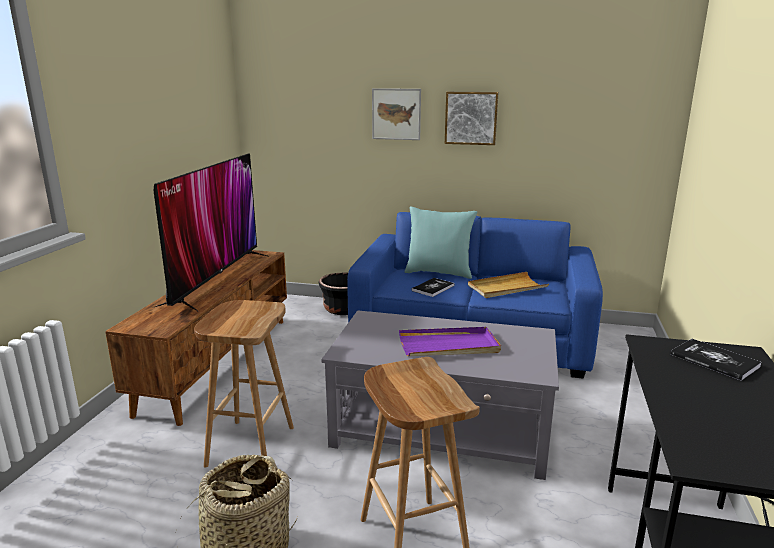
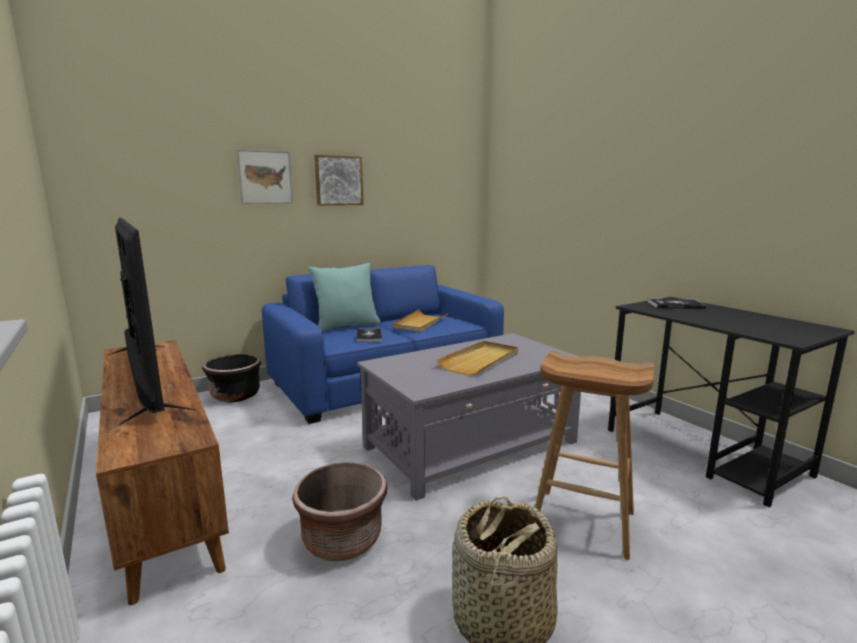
camera: 45 degrees left, 5 degrees down
brown stool [194,300,294,468] -> brown planter [292,462,387,561]
purple tray [399,327,501,356] -> beige tray [437,341,518,375]

